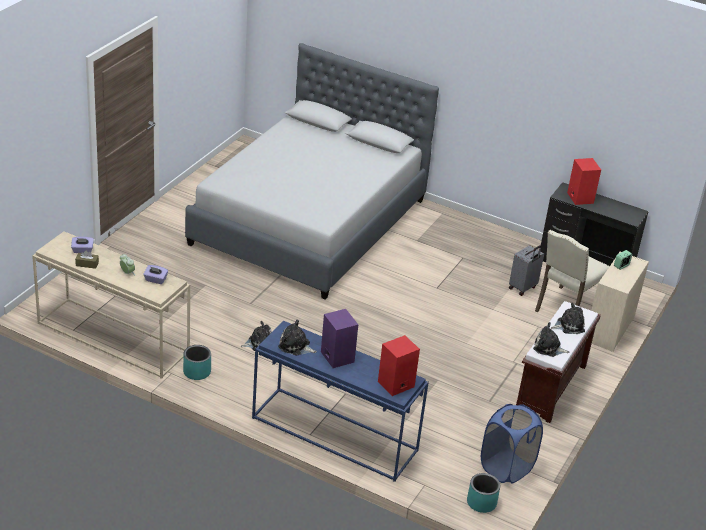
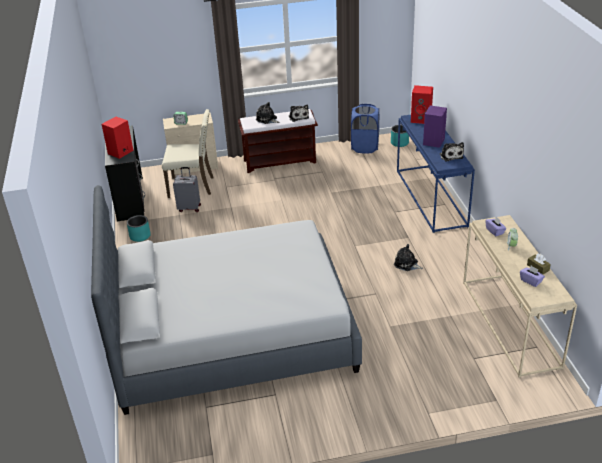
camera: 125 degrees left, 0 degrees up
turquoise planter [183,345,211,380] -> turquoise planter moved to [127,215,151,242]

